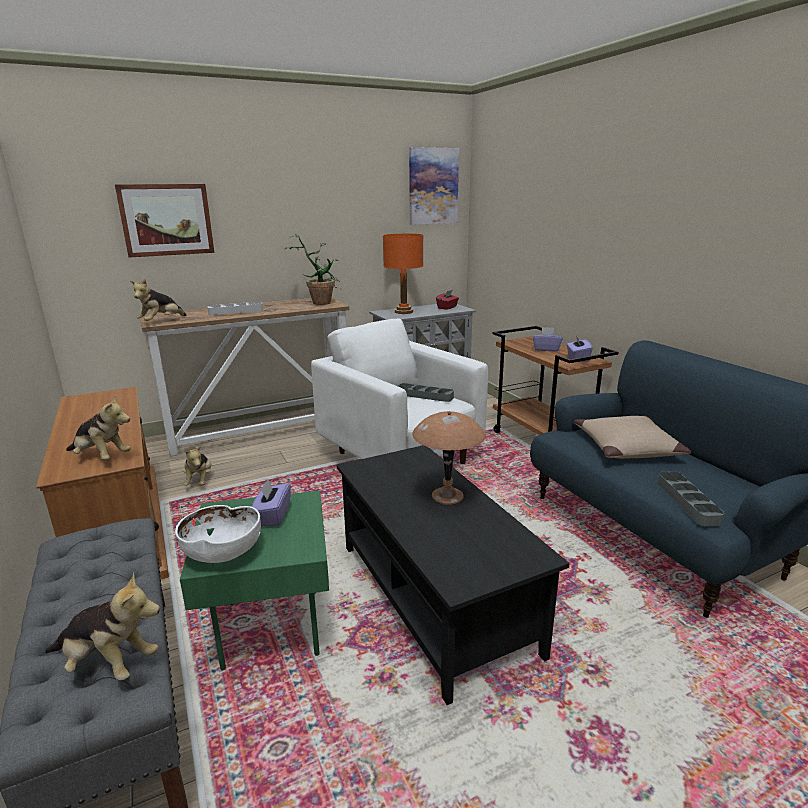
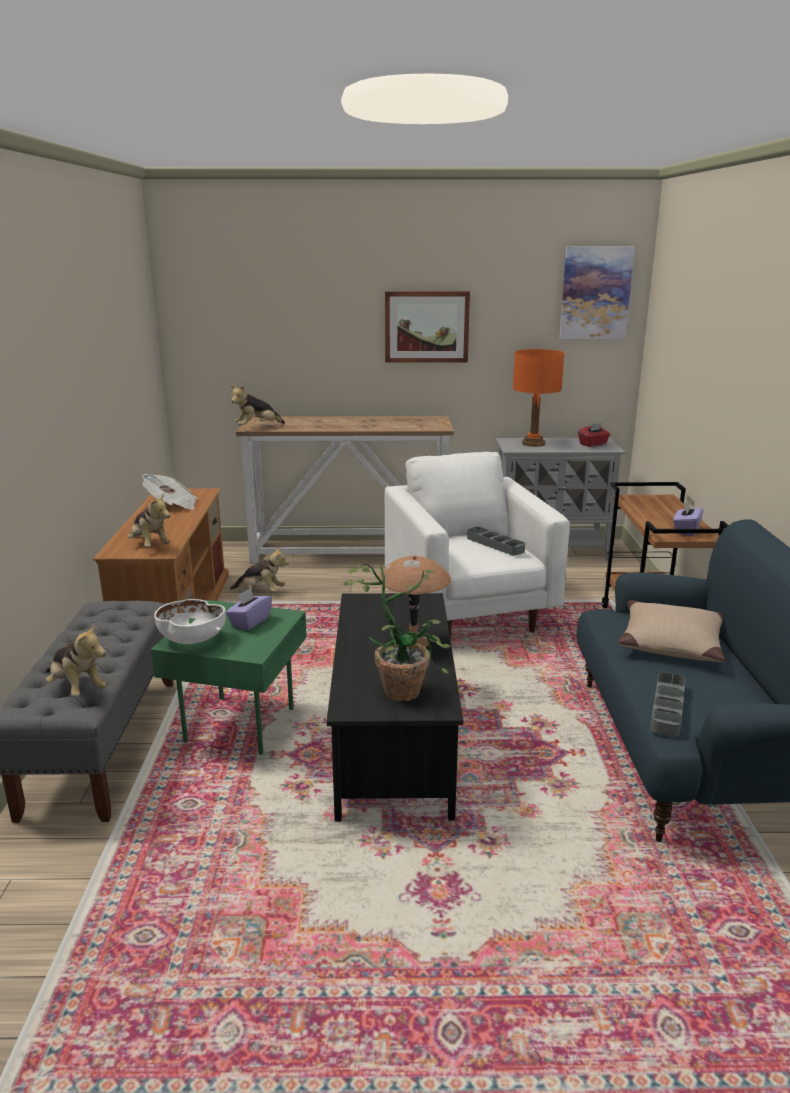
camera: 25 degrees right, 0 degrees up
picture [115,184,215,258] -> picture moved to [385,291,470,363]
plush toy [183,446,211,486] -> plush toy turned 90 degrees counterclockwise [230,547,289,592]
grey tray [207,302,263,315] -> none
potted plant [284,234,343,305] -> potted plant moved to [343,564,451,701]
purple tissue box [533,327,563,351] -> none
none -> newspaper [142,474,197,510]

